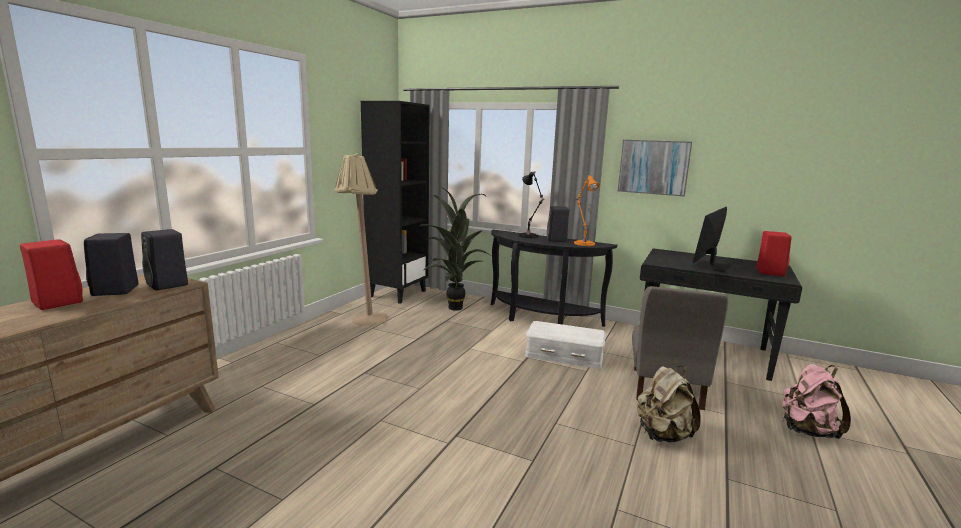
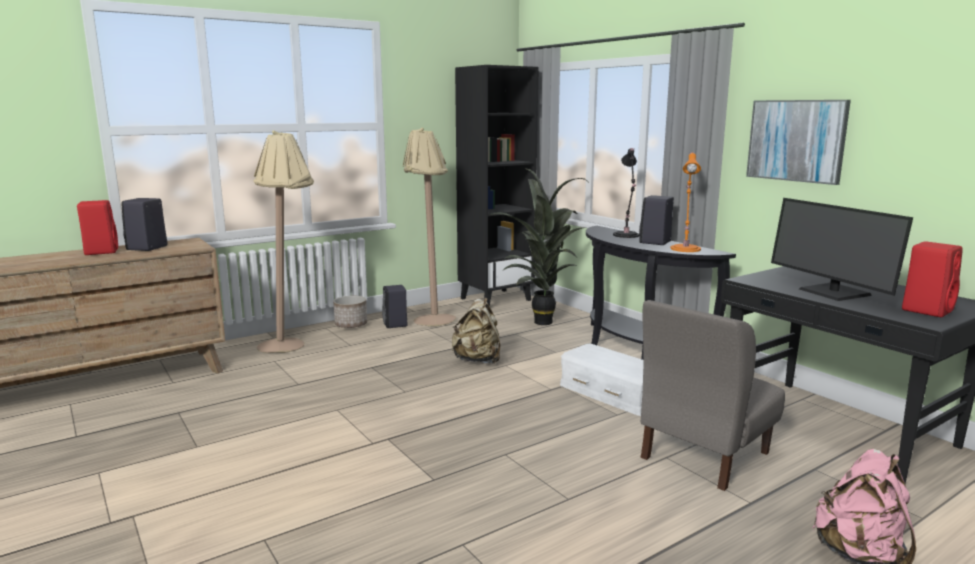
camera: 30 degrees right, 0 degrees up
black speaker [141,229,188,291] -> black speaker moved to [382,285,408,328]
beige backpack [637,366,701,442] -> beige backpack moved to [452,297,500,364]
monitor [693,207,731,272] -> monitor turned 90 degrees counterclockwise [771,198,913,301]
none -> beige floor lamp [253,130,314,353]
none -> planter [333,296,367,328]

